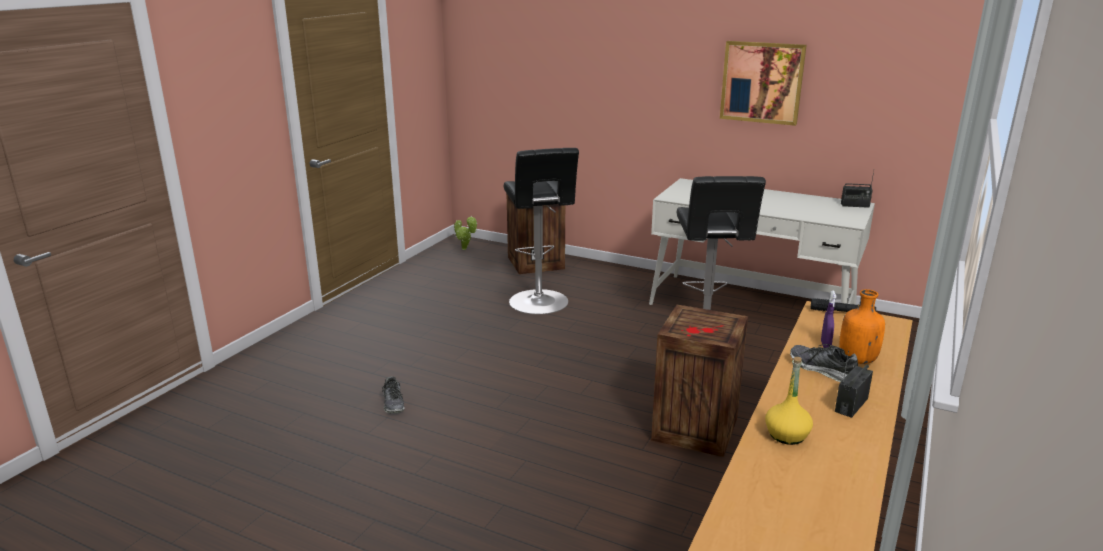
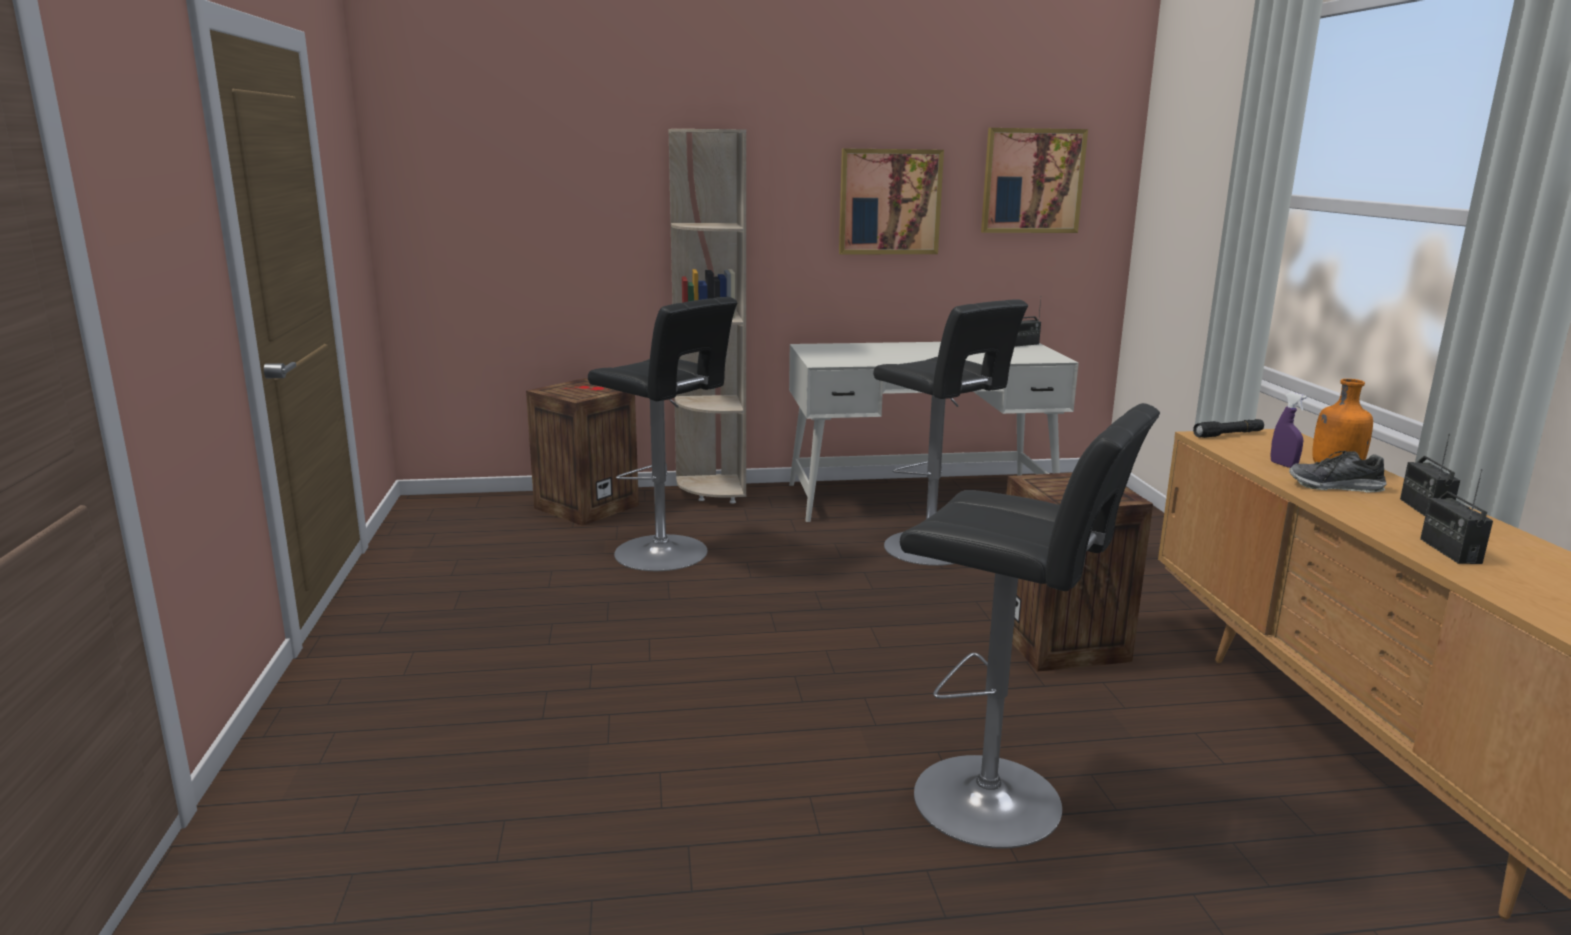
camera: 35 degrees left, 5 degrees down
shoe [382,376,405,414] -> none
potted plant [454,216,477,250] -> none
yellow bottle [765,357,813,445] -> radio [1420,469,1493,564]
none -> beige bookcase [669,129,746,504]
none -> black stool [900,403,1160,849]
none -> picture [981,128,1088,233]

